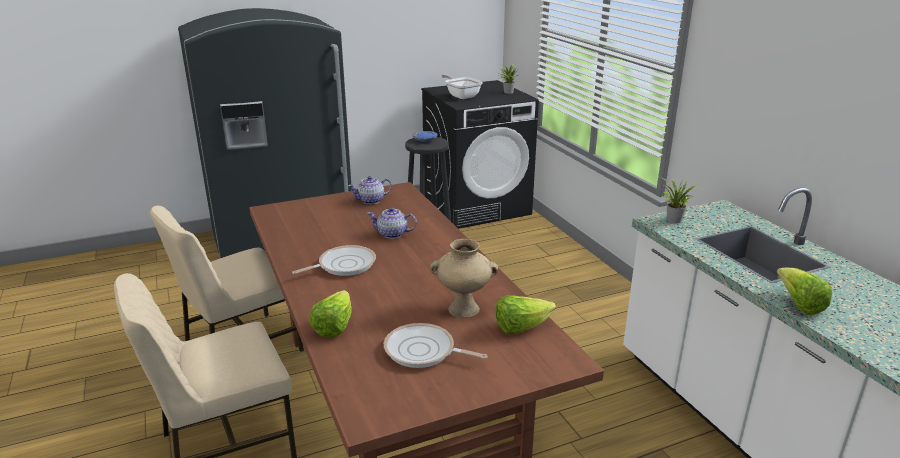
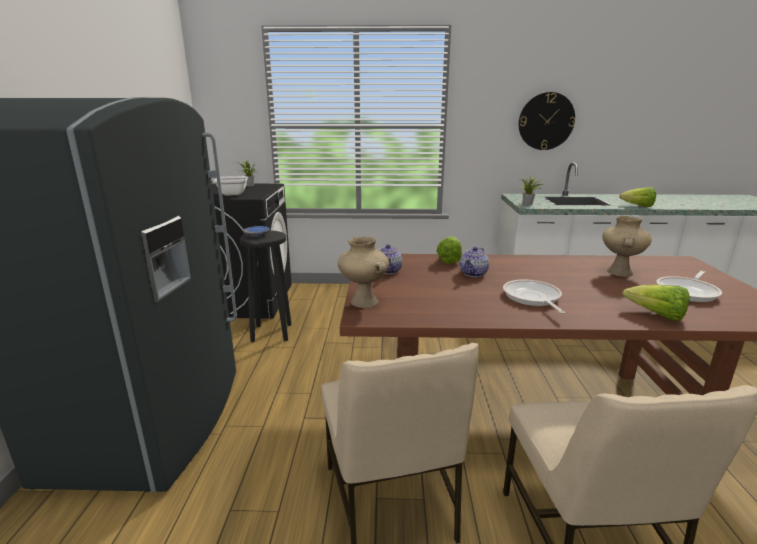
camera: 65 degrees left, 5 degrees down
lettuce [496,295,556,334] -> lettuce moved to [437,236,462,264]
none -> beige vase [338,237,389,308]
none -> wall clock [519,92,575,150]

